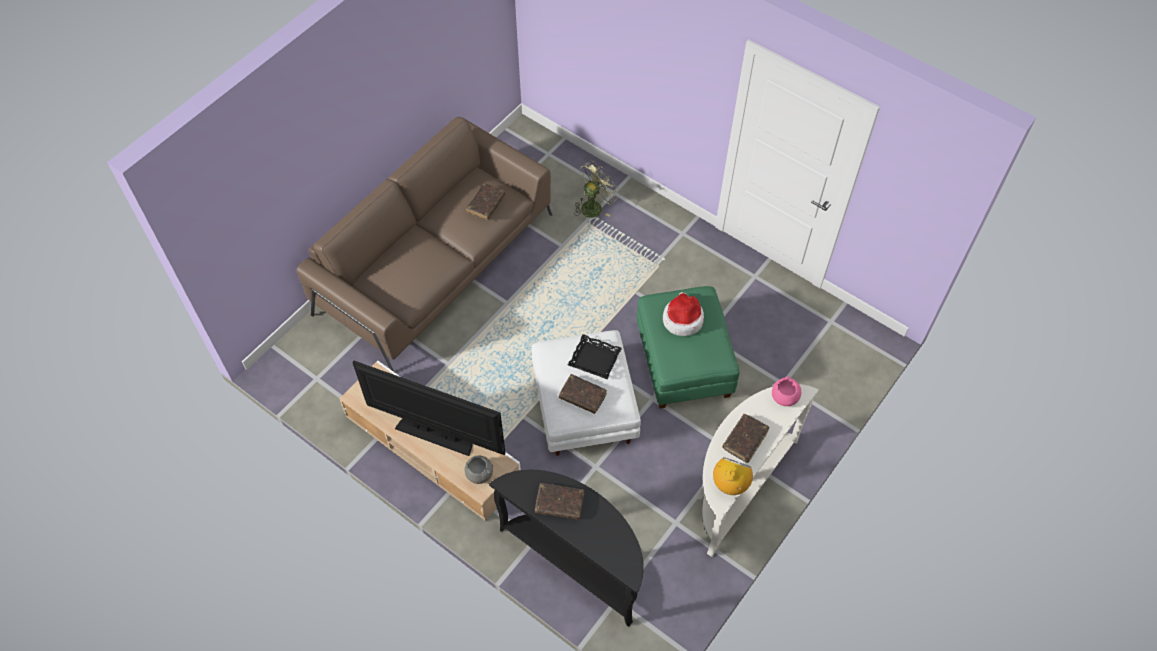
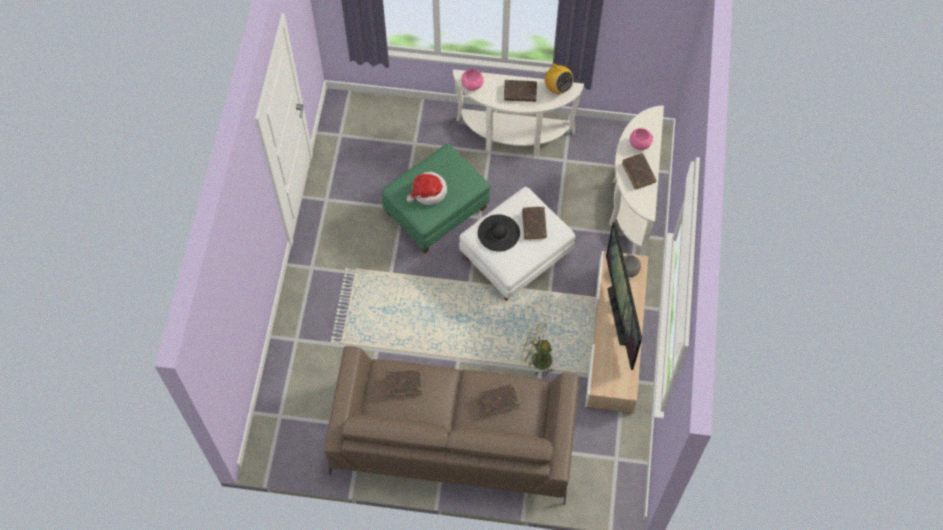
camera: 120 degrees left, 5 degrees up
black console table [489,470,644,627] -> white console table [609,106,664,256]
black tray [568,334,622,379] -> black hat [478,214,520,252]
green fan [574,161,619,218] -> green fan moved to [521,321,557,377]
radio [713,457,753,495] -> radio turned 120 degrees counterclockwise [545,63,574,94]
none -> brown book [479,384,520,416]
none -> pink bowl [630,128,653,150]

